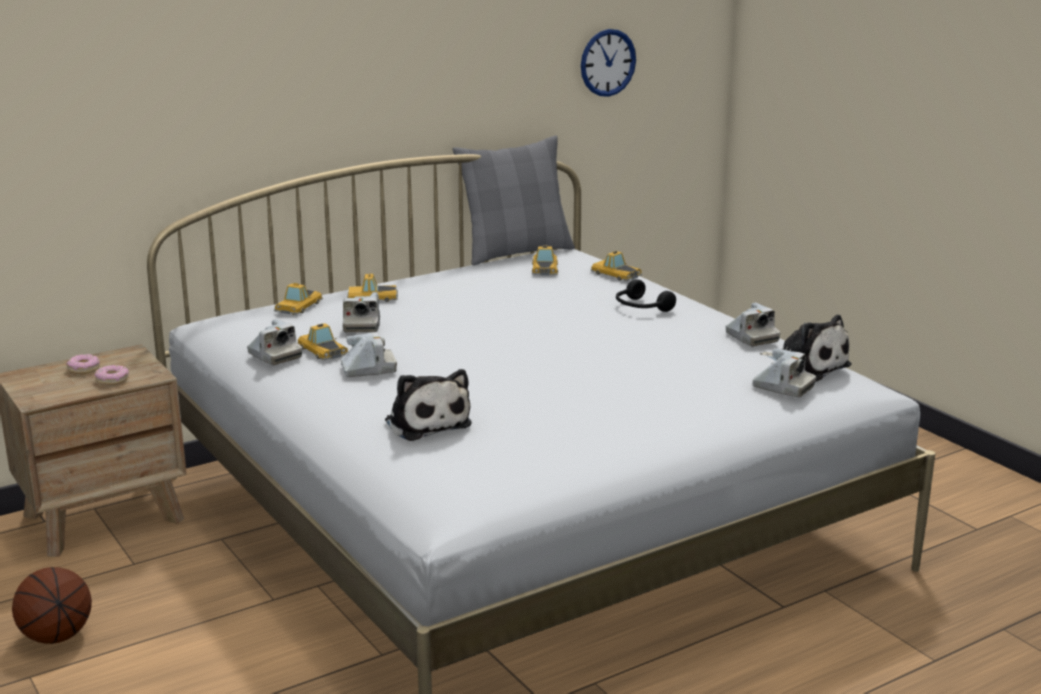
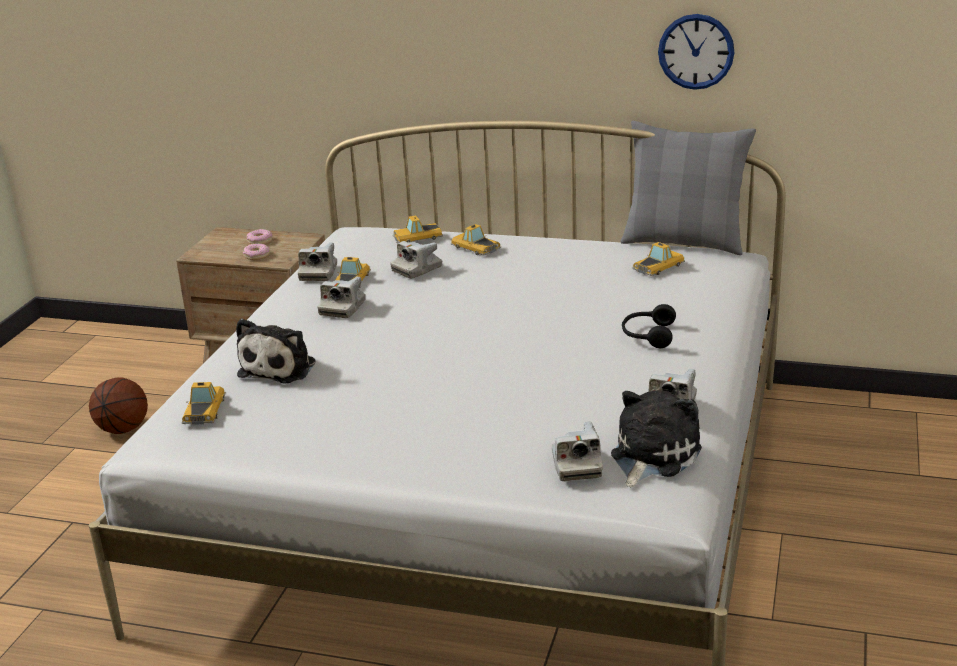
camera: 50 degrees right, 5 degrees up
camera [341,332,397,377] -> camera turned 75 degrees clockwise [318,277,366,318]
wall clock [581,29,636,97] -> wall clock moved to [658,14,735,90]
toy car [591,251,642,281] -> toy car moved to [182,382,226,425]
plush toy [760,315,851,382] -> plush toy turned 150 degrees counterclockwise [611,390,702,487]

